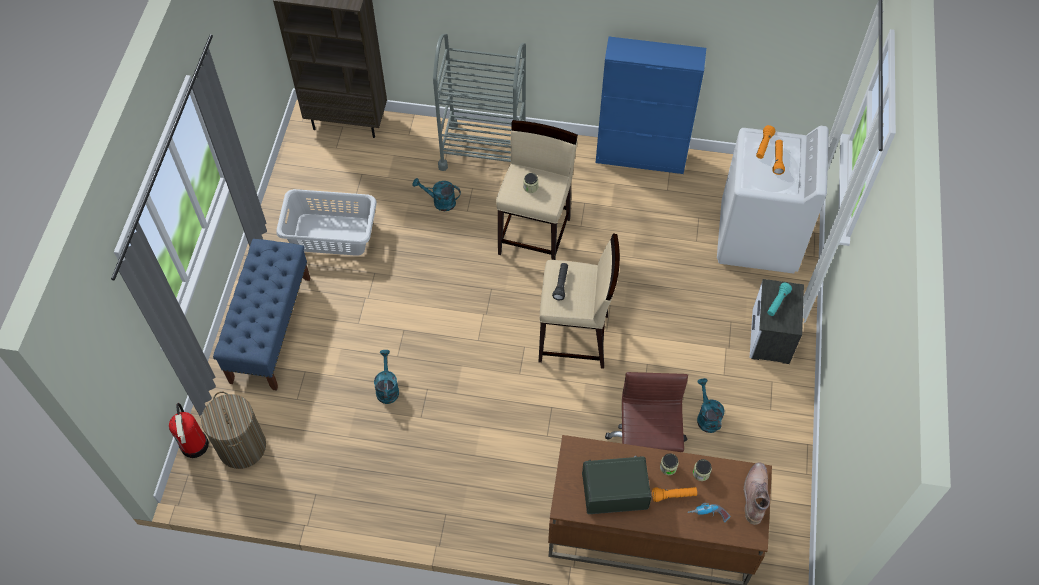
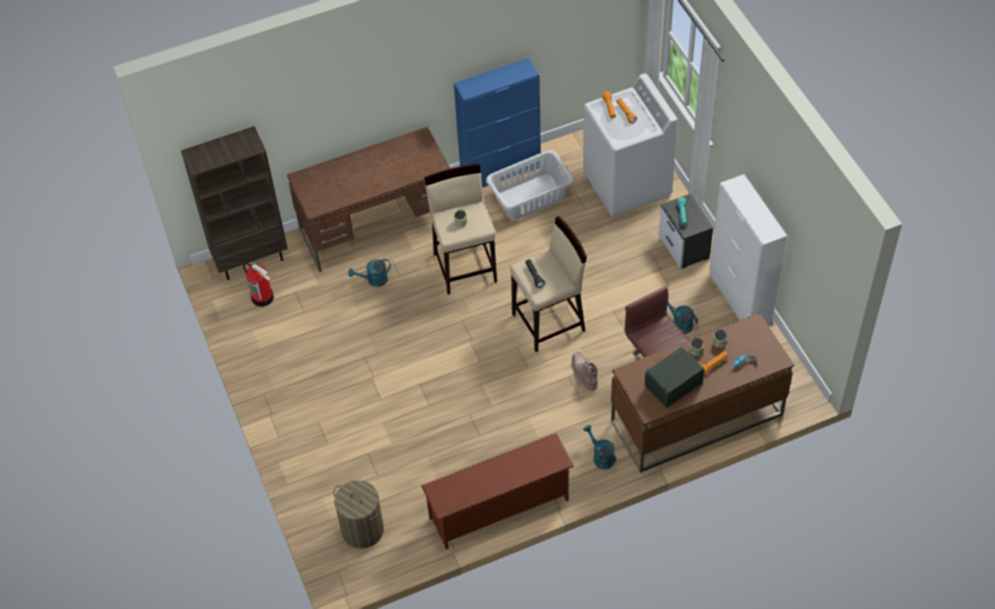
camera: 30 degrees left, 5 degrees down
fire extinguisher [169,403,209,458] -> fire extinguisher moved to [243,262,274,307]
blue bench [213,239,310,391] -> none
grey laundry basket [277,189,377,256] -> grey laundry basket moved to [486,150,574,220]
turquoise watering can [374,350,399,404] -> turquoise watering can moved to [583,425,616,469]
grey cart [433,34,526,171] -> brown desk [287,127,451,272]
brown boot [743,463,770,525] -> brown boot moved to [572,352,598,391]
none -> brown shoe rack [421,433,574,549]
none -> white cabinet [709,174,787,326]

